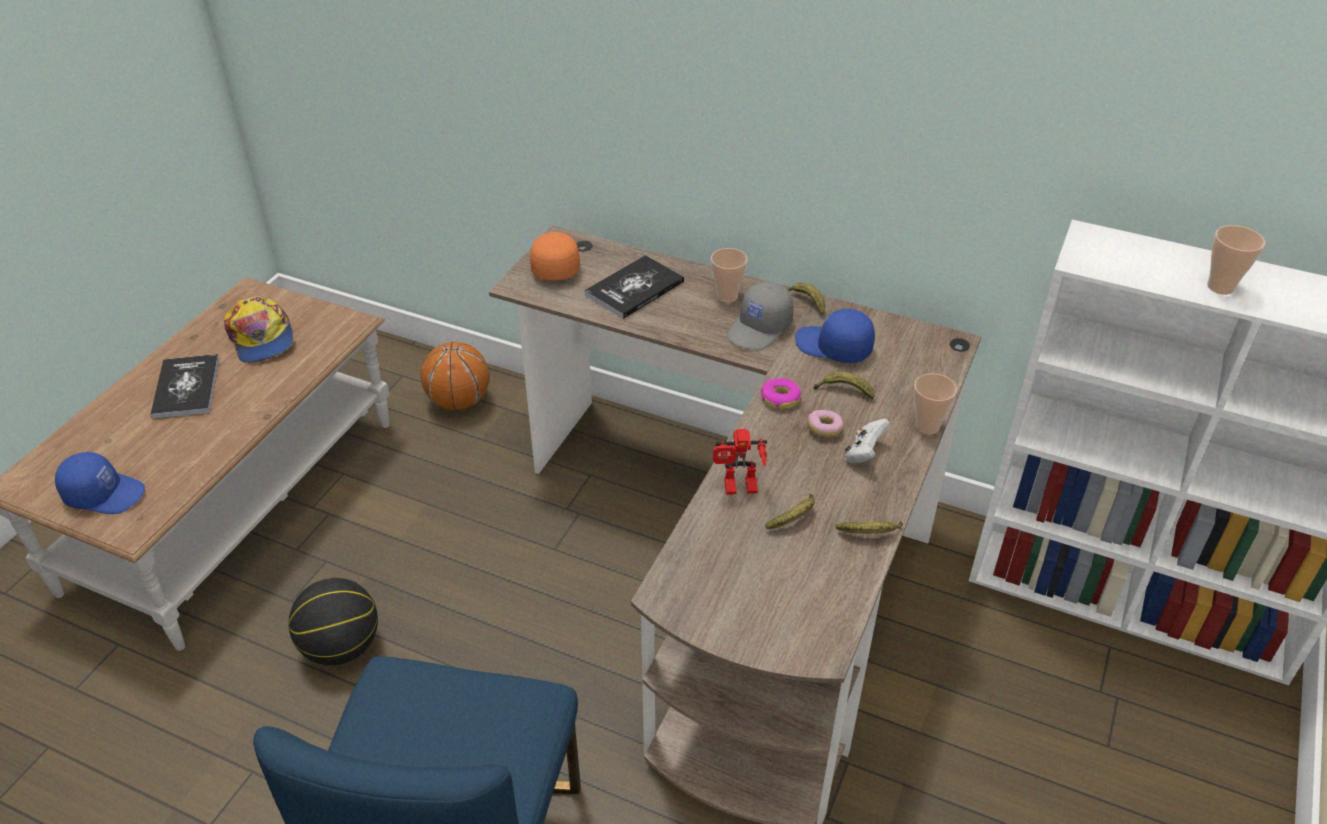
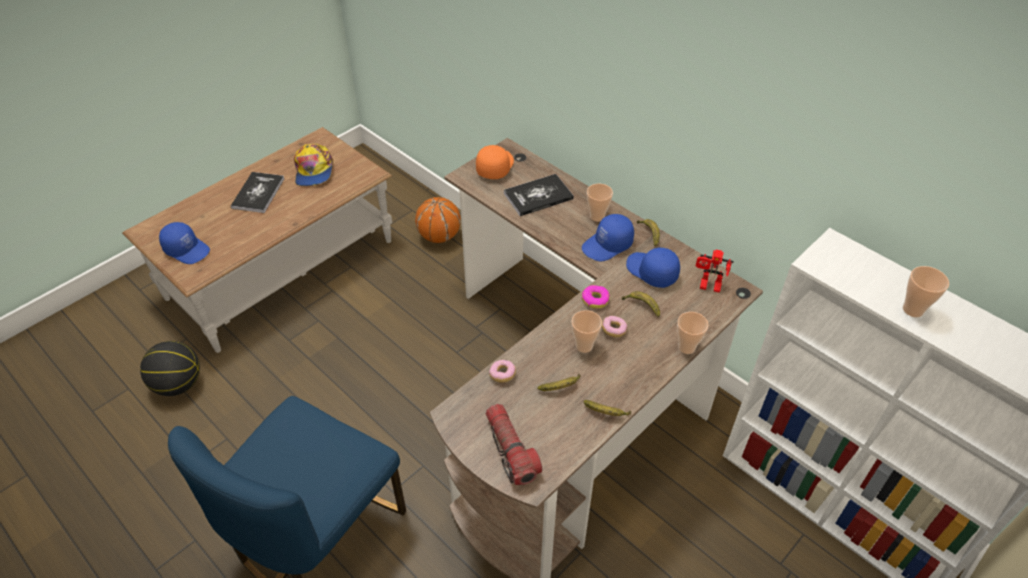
camera: 20 degrees right, 5 degrees up
basketball [288,578,378,665] -> basketball moved to [140,341,200,396]
toy robot [713,429,767,495] -> toy robot moved to [696,250,734,293]
grey cap [727,282,794,350] -> blue cap [582,214,634,261]
white game controller [845,419,890,463] -> none
none -> flashlight [486,404,542,485]
none -> donut [489,360,516,383]
none -> cup [572,310,602,353]

